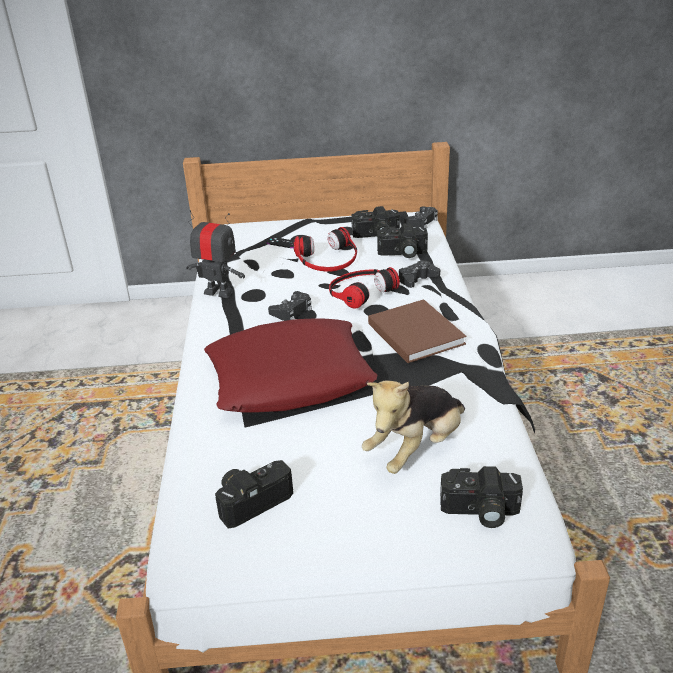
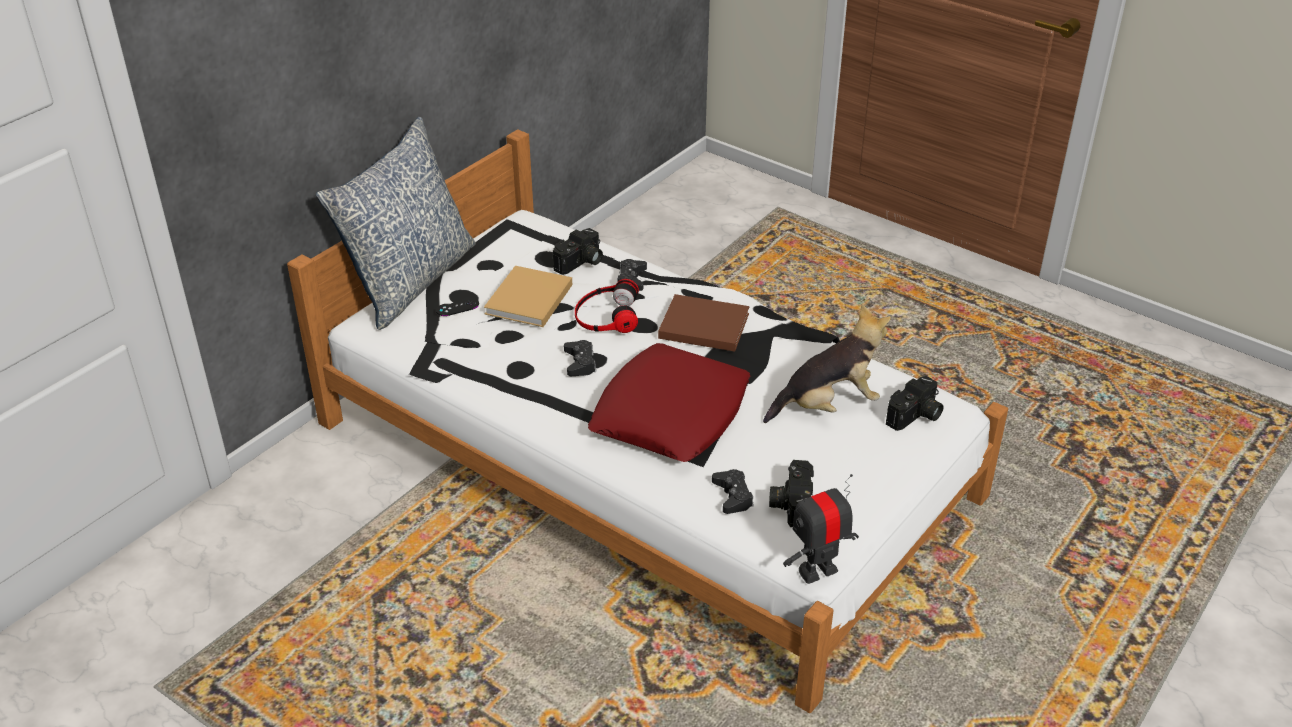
camera: 50 degrees left, 5 degrees up
toy robot [186,210,245,298] -> toy robot moved to [783,474,859,584]
headphones [294,227,357,272] -> beige book [484,266,572,327]
camera [351,206,400,238] -> none
plush toy [362,380,465,474] -> plush toy turned 105 degrees counterclockwise [763,304,891,423]
black game controller [404,206,438,228] -> black game controller moved to [712,469,754,514]
none -> pillow [316,117,476,330]

